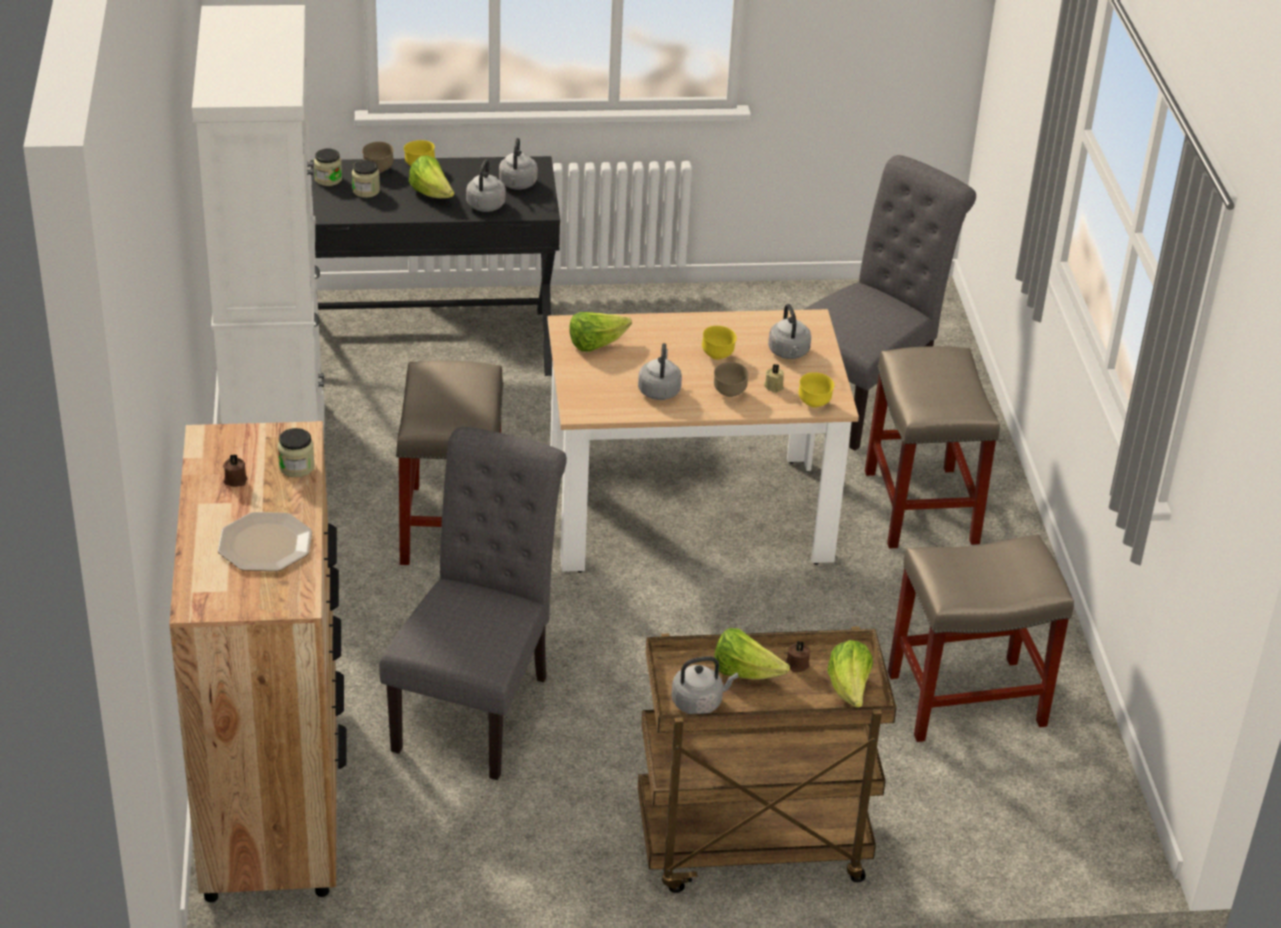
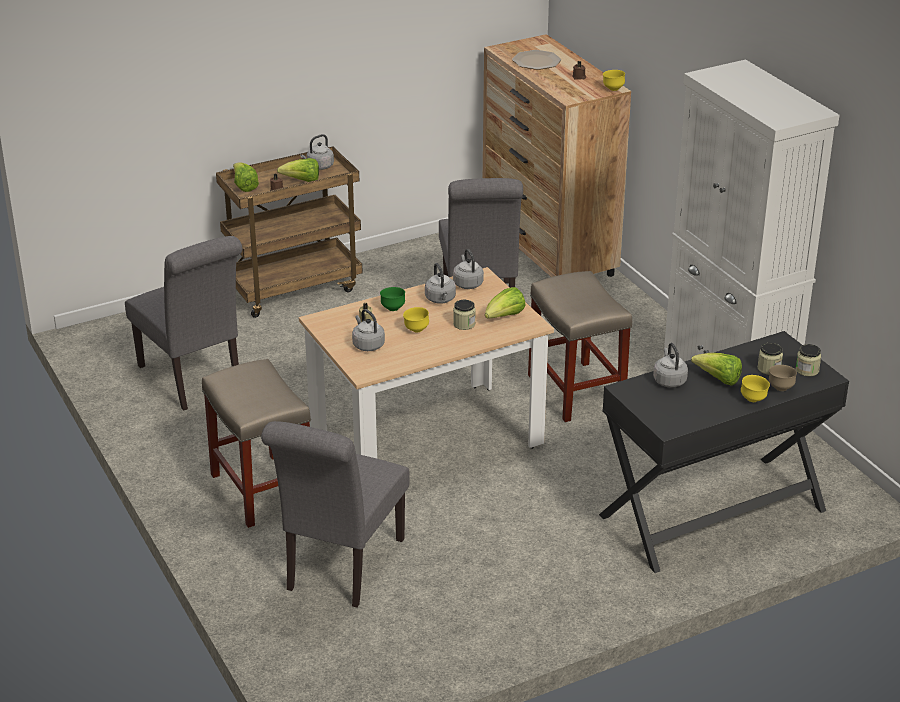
camera: 160 degrees right, 5 degrees down
jar [278,428,315,477] -> jar moved to [453,300,476,330]
grey kettle [499,138,538,190] -> grey kettle moved to [453,249,484,289]
brown bowl [714,362,749,397] -> green bowl [380,287,405,311]
yellow bowl [798,372,834,407] -> yellow bowl moved to [603,70,625,91]
beige stool [888,534,1074,742] -> grey chair [125,236,242,411]

